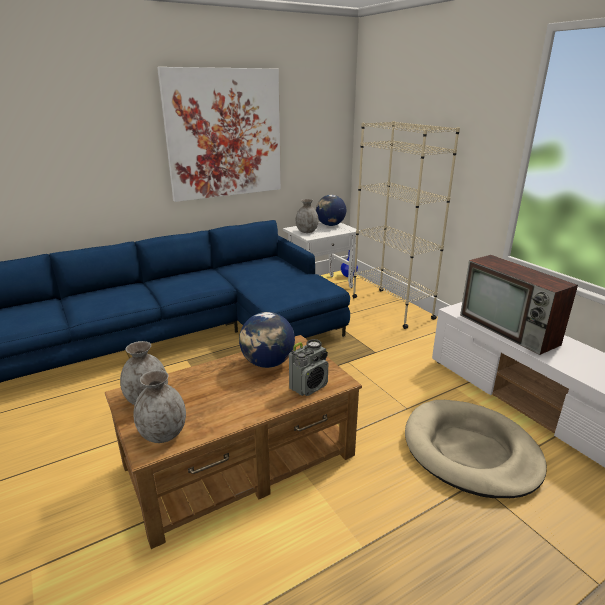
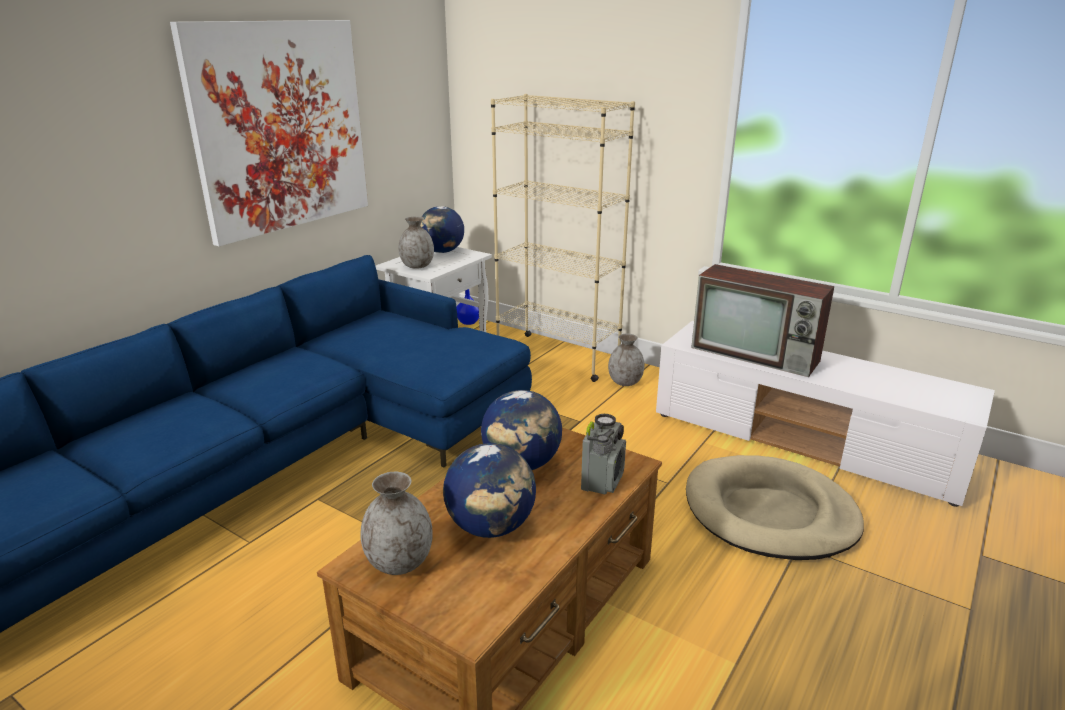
camera: 25 degrees left, 0 degrees up
grey vase [134,370,186,443] -> grey vase moved to [608,334,645,386]
none -> globe [443,443,536,538]

